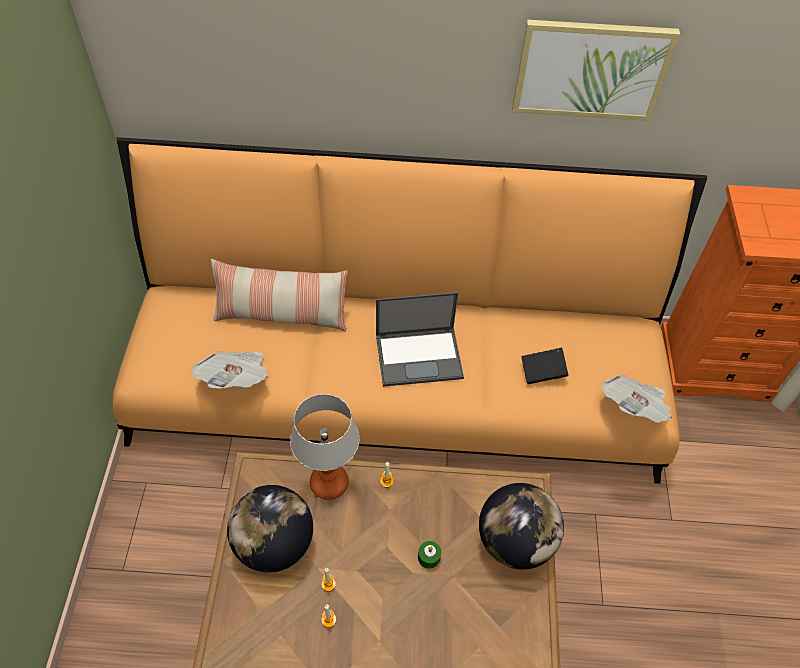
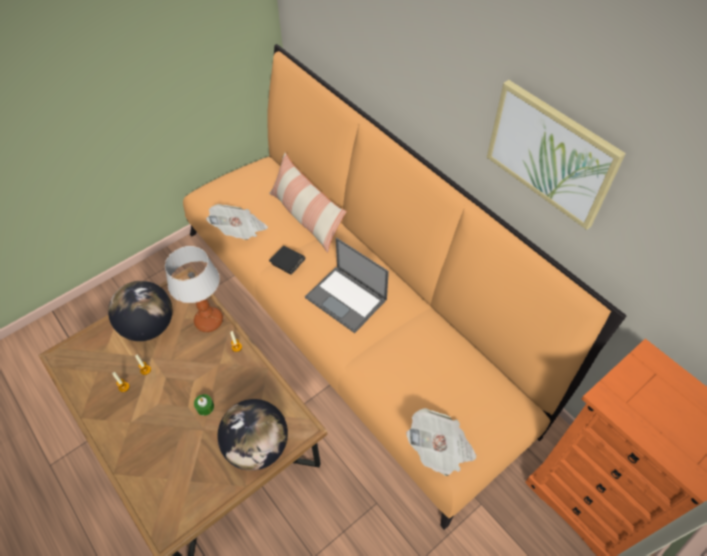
camera: 50 degrees right, 0 degrees up
black book [521,348,569,384] -> black book moved to [269,246,306,275]

